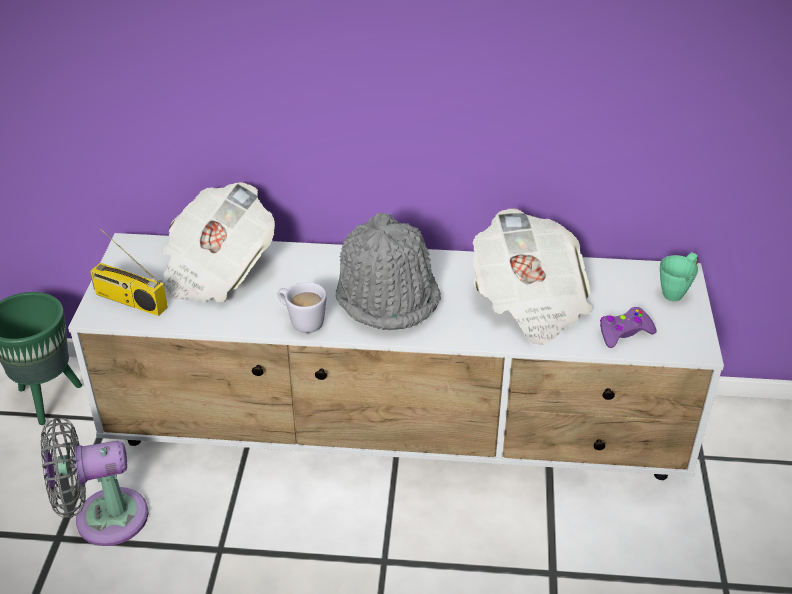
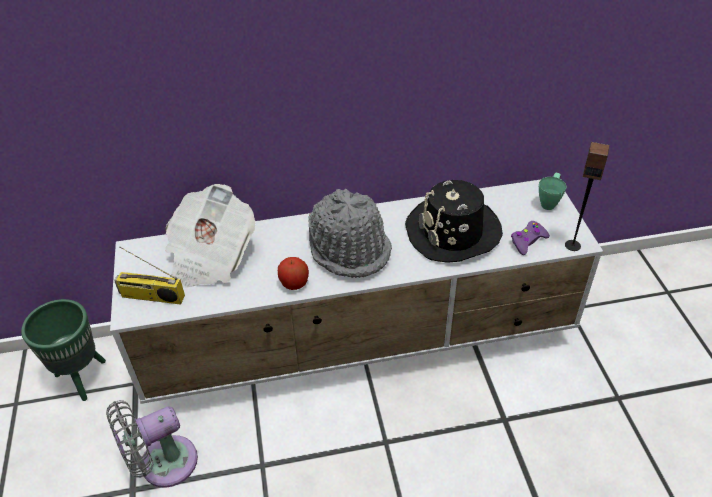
camera: 15 degrees left, 5 degrees up
white mug [277,282,327,333] -> apple [278,257,309,290]
newspaper [473,208,592,345] -> black hat [405,180,503,263]
none -> speaker [565,142,609,251]

